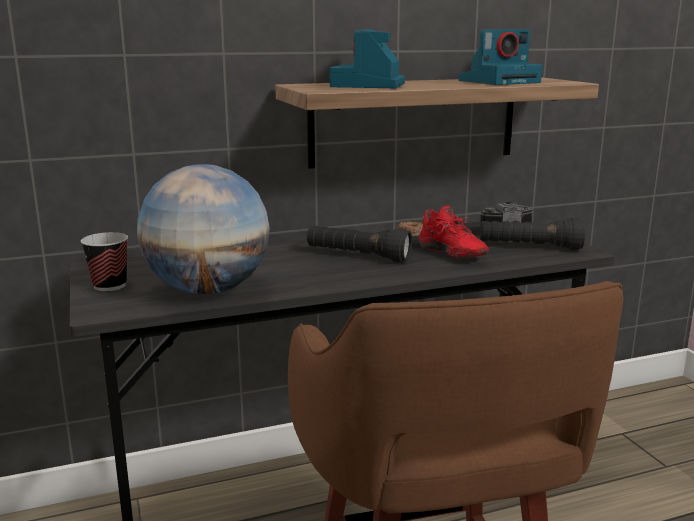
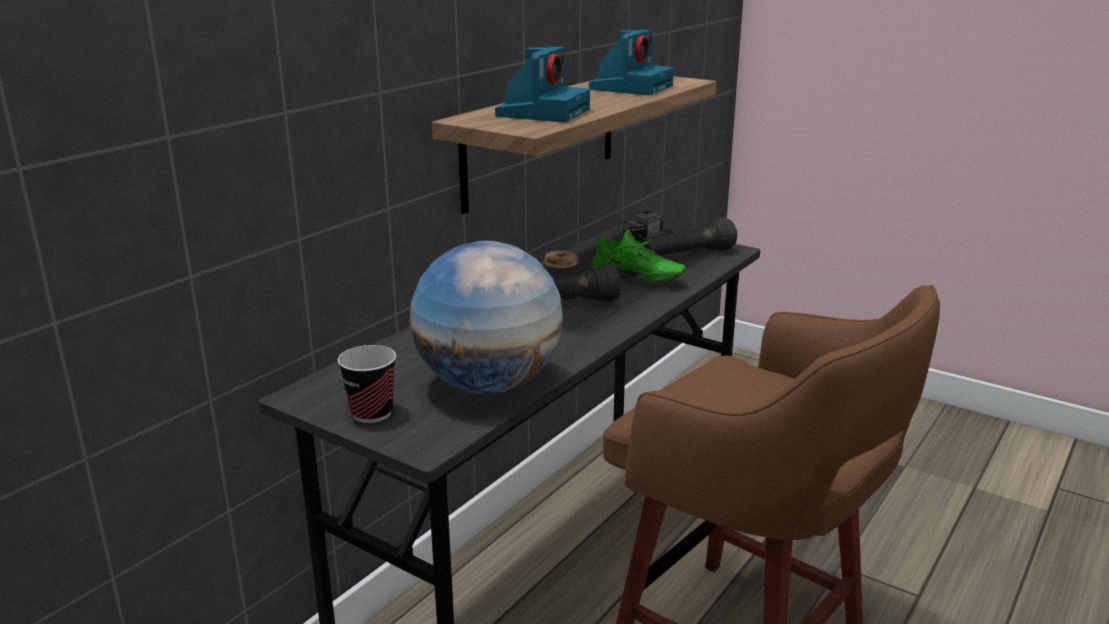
camera: 35 degrees left, 5 degrees up
camera [329,30,405,88] -> camera turned 135 degrees counterclockwise [495,47,590,122]
red shoe [418,205,489,258] -> green shoe [591,229,686,284]

